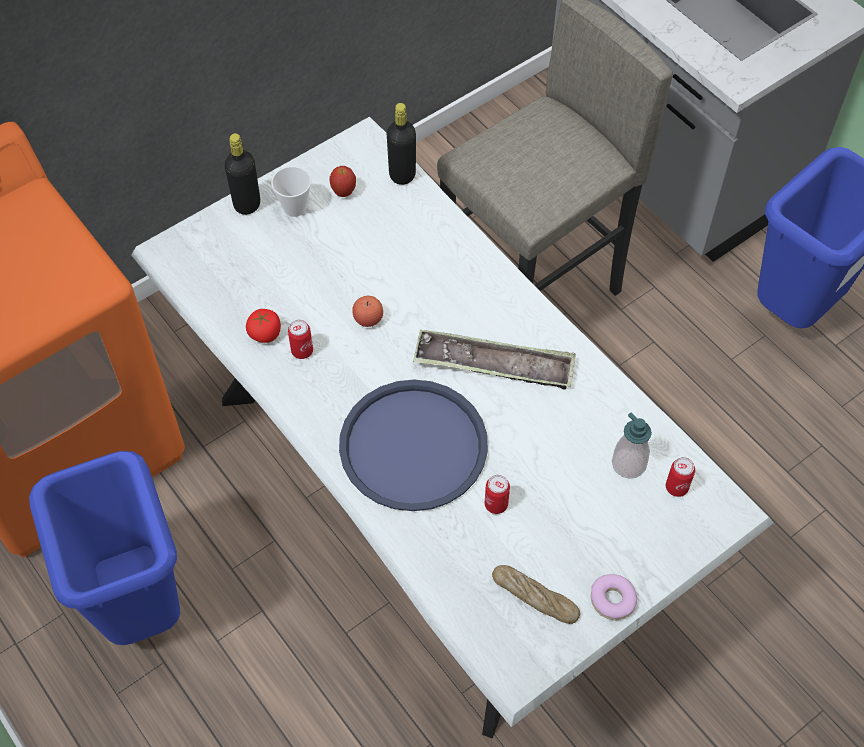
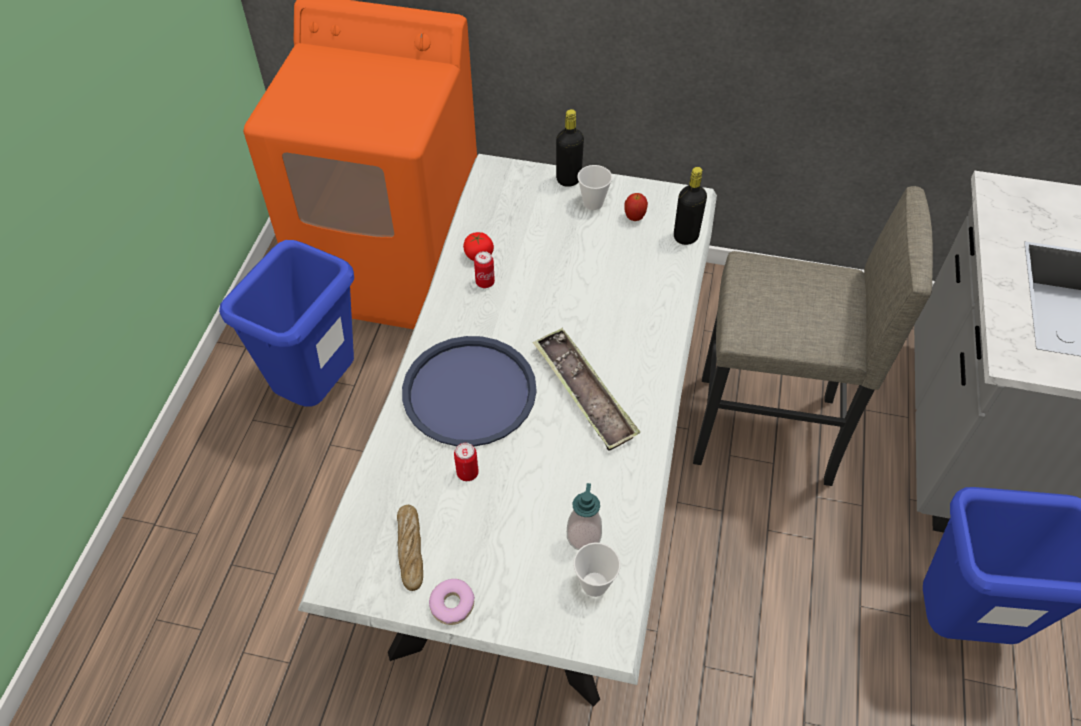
camera: 50 degrees right, 5 degrees down
apple [352,296,383,327] -> none
can [666,457,695,497] -> cup [573,542,621,597]

